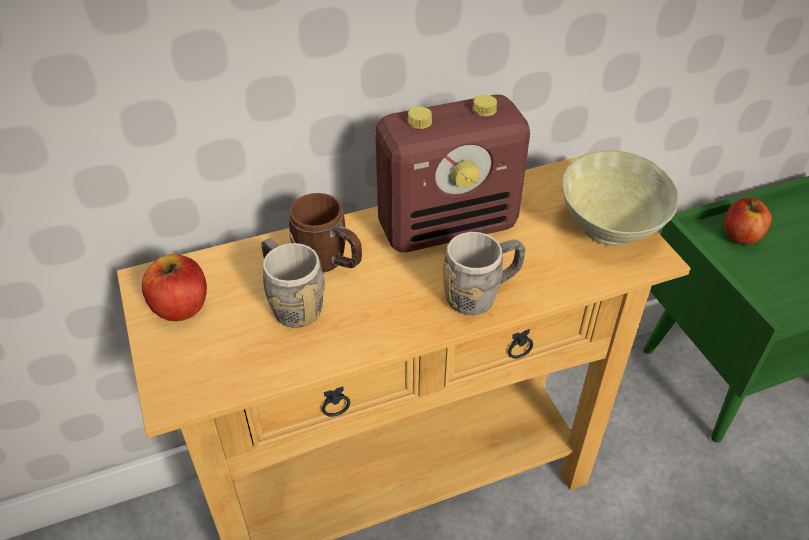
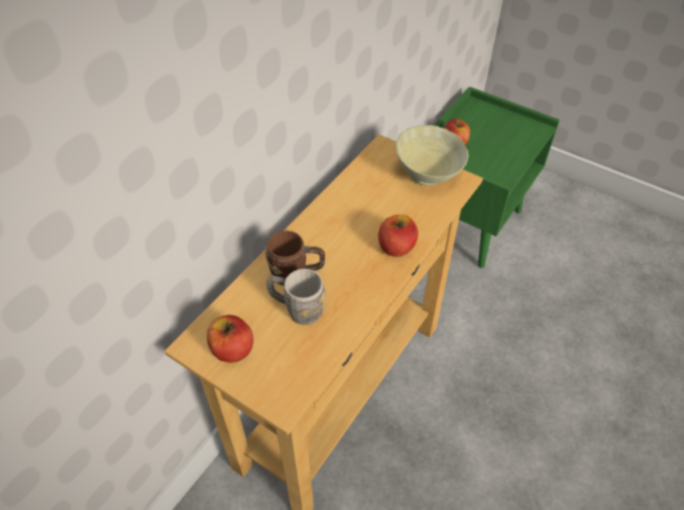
camera: 35 degrees left, 5 degrees up
radio [375,94,530,252] -> none
grey mug [443,232,525,315] -> apple [378,215,418,257]

